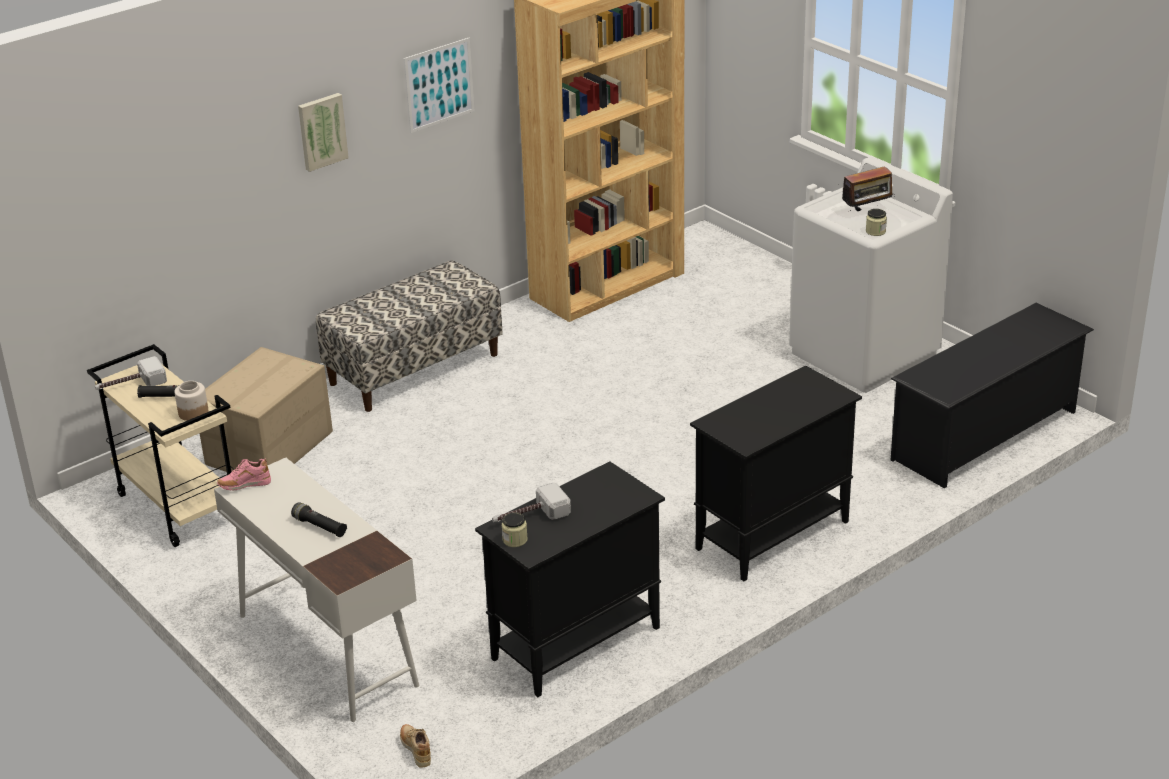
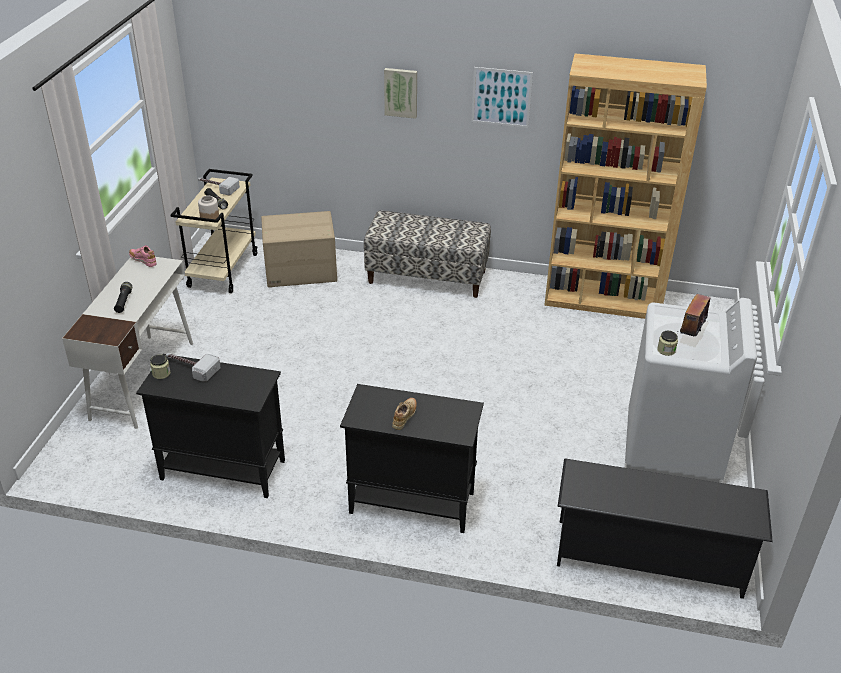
camera: 50 degrees right, 5 degrees up
beige shoe [400,724,431,768] -> beige shoe moved to [392,398,417,430]
radio [842,166,895,212] -> radio turned 90 degrees clockwise [677,294,711,336]

